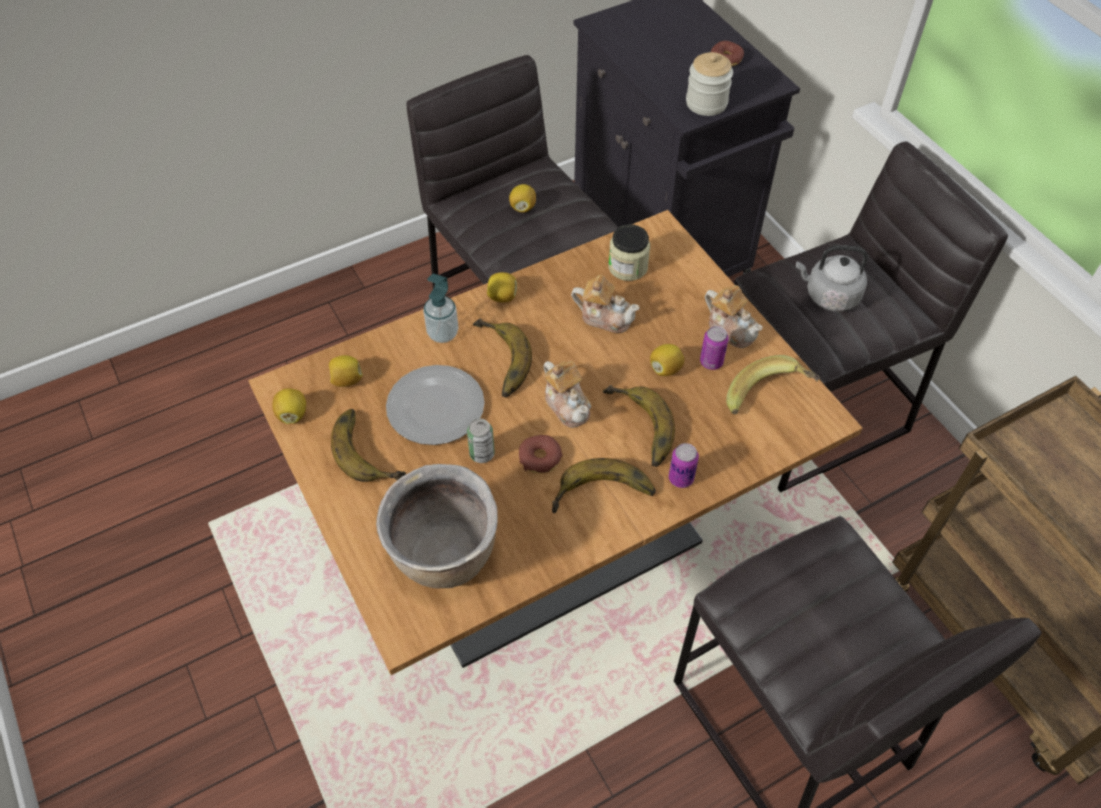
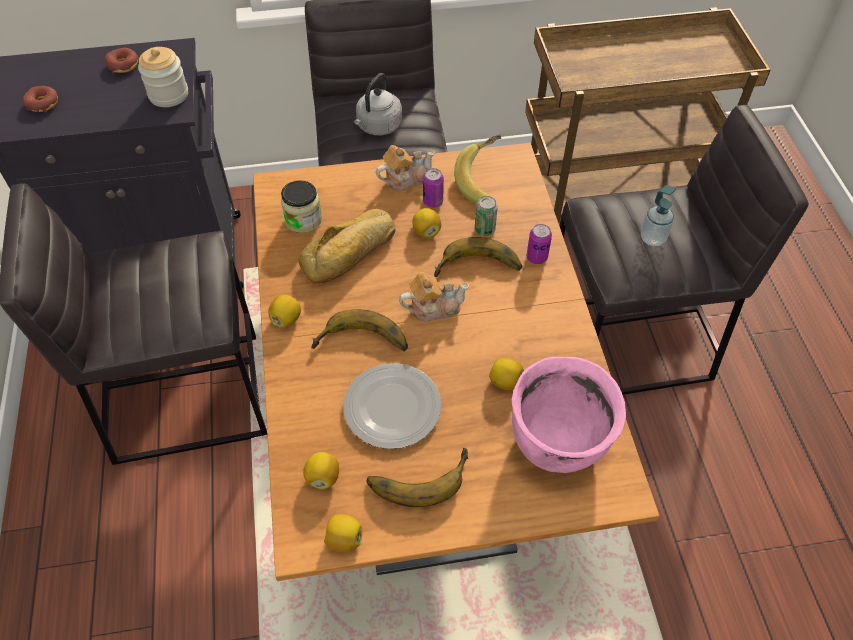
camera: 70 degrees left, 0 degrees up
brown cooking pot [376,464,498,588] -> pink cooking pot [511,357,626,473]
soap dispenser [423,273,459,343] -> soap dispenser moved to [641,185,676,246]
can [467,419,495,463] -> can moved to [475,196,498,236]
lemon [509,184,536,213] -> lemon moved to [489,357,524,390]
donut [519,435,563,474] -> donut moved to [23,86,58,112]
banana [552,458,656,513] -> none
teapot [571,275,640,333] -> bread [299,209,395,283]

